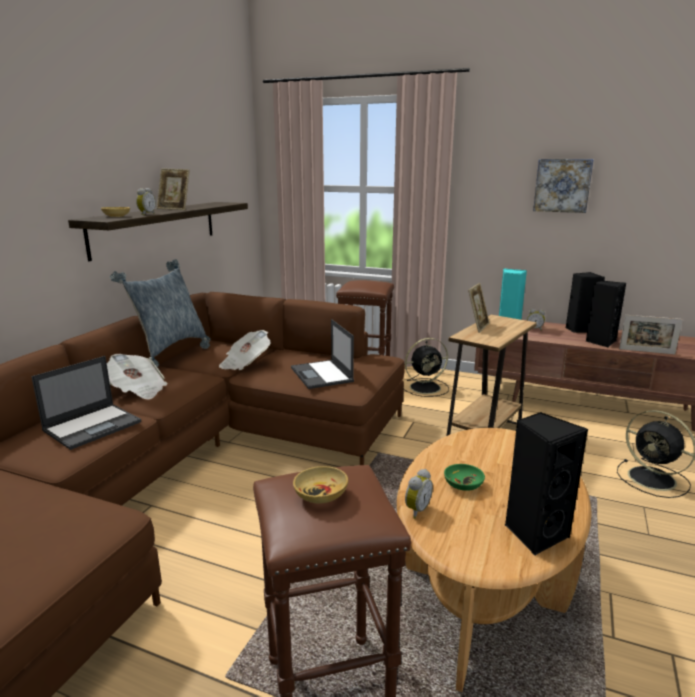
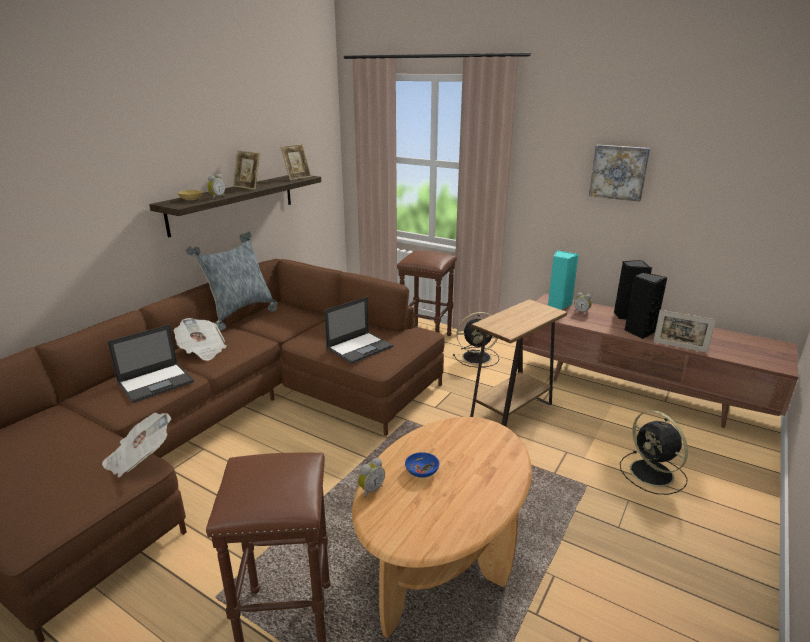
camera: 10 degrees right, 5 degrees up
newspaper [219,330,270,370] -> newspaper moved to [102,412,171,477]
laptop [291,319,354,389] -> laptop turned 120 degrees counterclockwise [324,297,393,364]
beige bowl [293,466,348,503] -> none
green bowl [444,464,485,491] -> blue bowl [405,452,439,478]
picture frame [468,283,489,333] -> picture frame moved to [281,144,311,180]
black speaker [505,412,588,556] -> none

